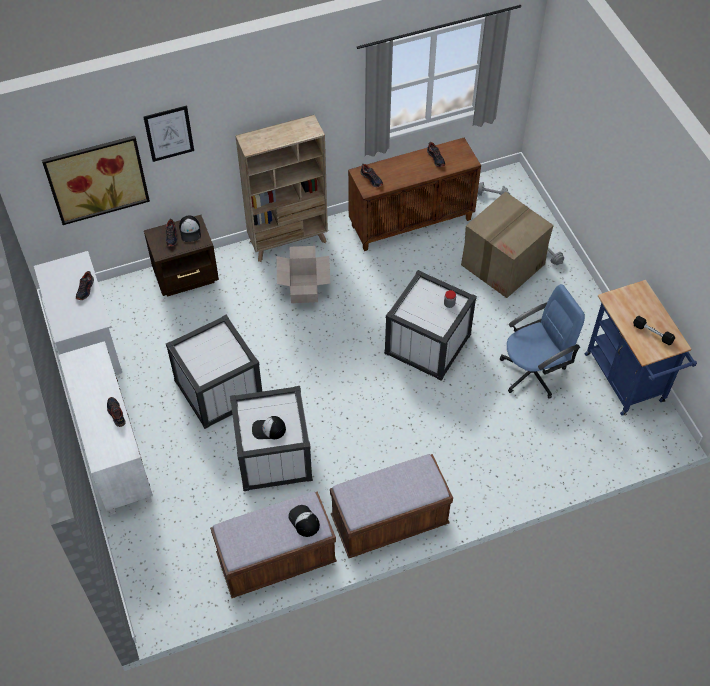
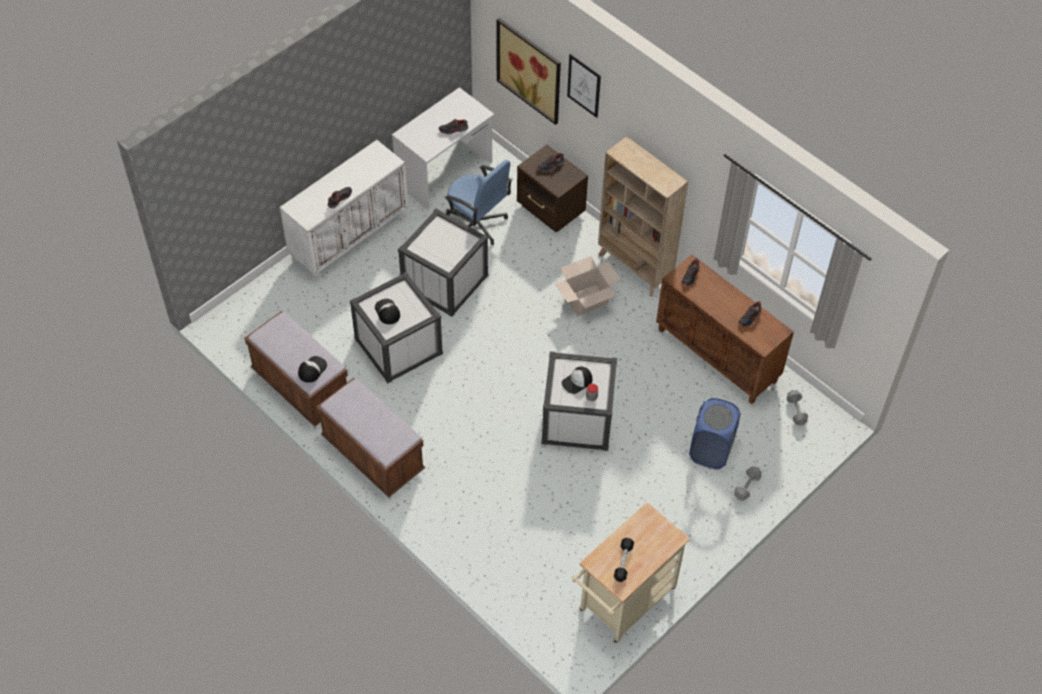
camera: 65 degrees right, 0 degrees up
cap [179,215,201,242] -> cap moved to [562,367,592,394]
cardboard box [461,191,554,298] -> blue laundry basket [689,398,741,469]
blue office chair [500,284,585,398] -> blue office chair moved to [445,160,512,245]
blue cart [585,280,697,416] -> beige cart [571,502,690,643]

